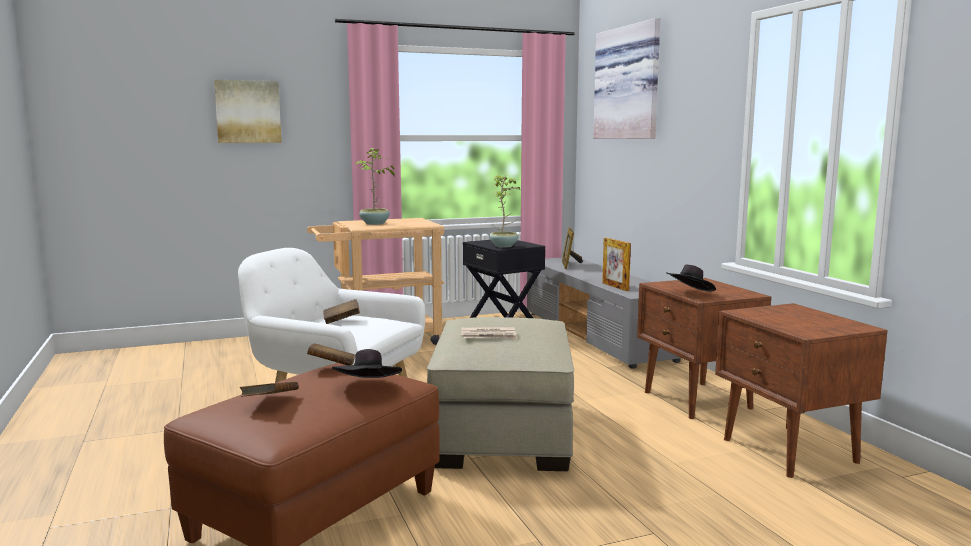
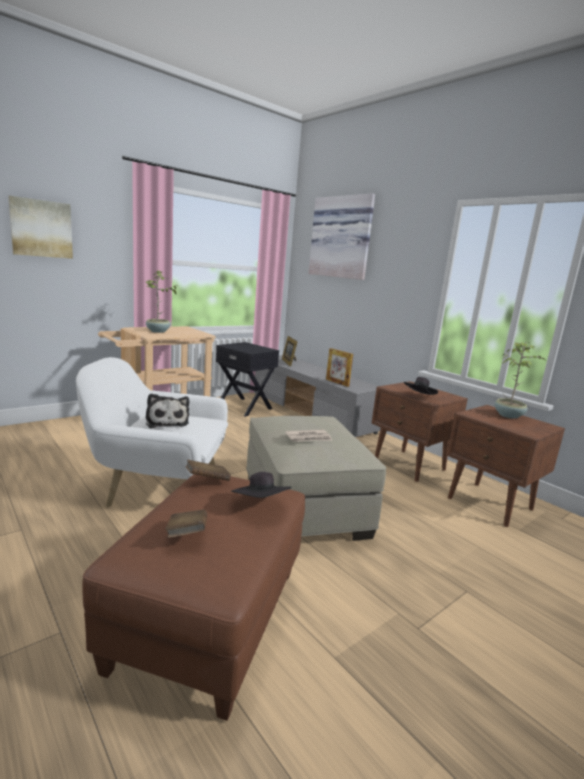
camera: 20 degrees left, 5 degrees up
brown book [323,299,360,324] -> plush toy [146,393,189,428]
potted plant [490,175,521,248] -> potted plant moved to [494,342,545,419]

